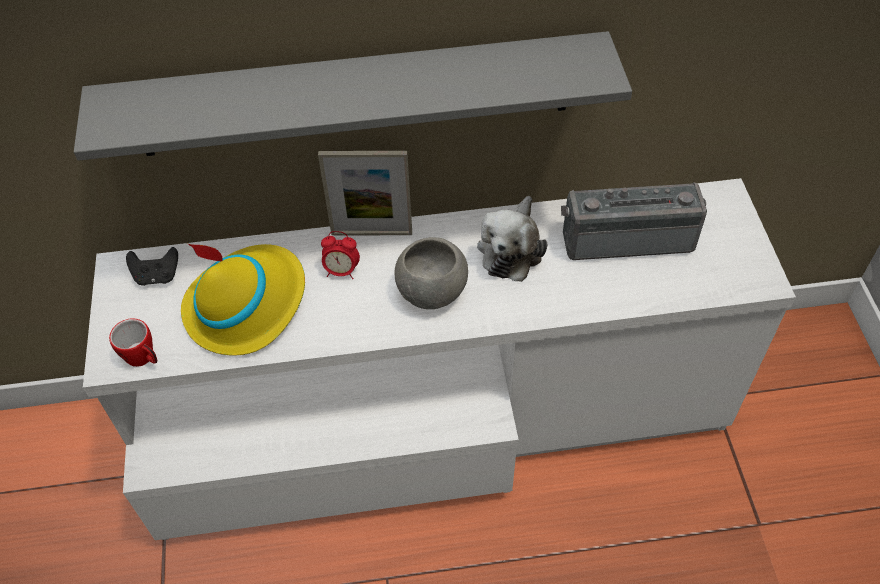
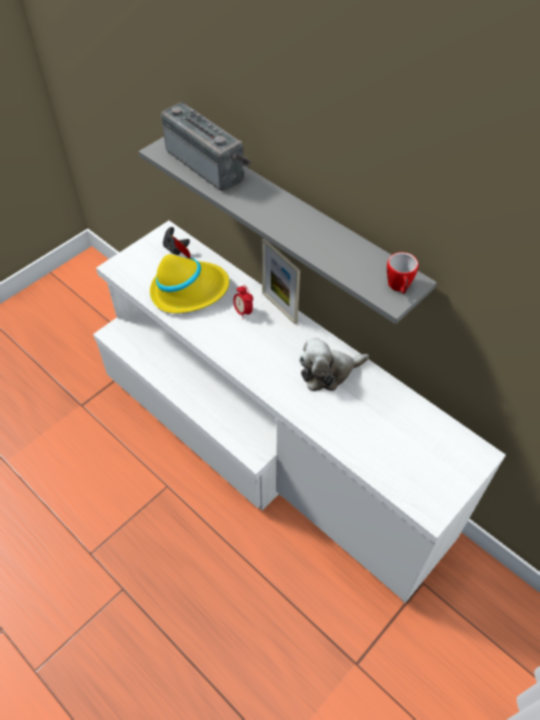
camera: 50 degrees right, 0 degrees up
mug [109,318,157,367] -> mug moved to [387,252,419,294]
grey bowl [394,237,468,309] -> none
radio [561,182,707,260] -> radio moved to [161,102,251,191]

